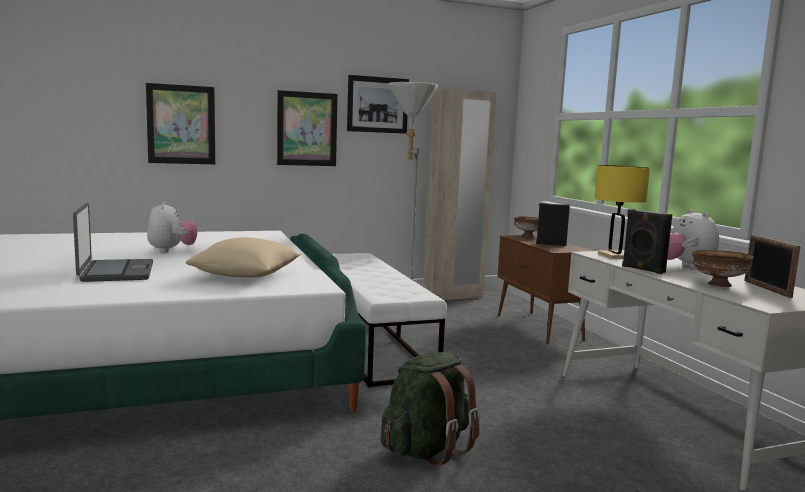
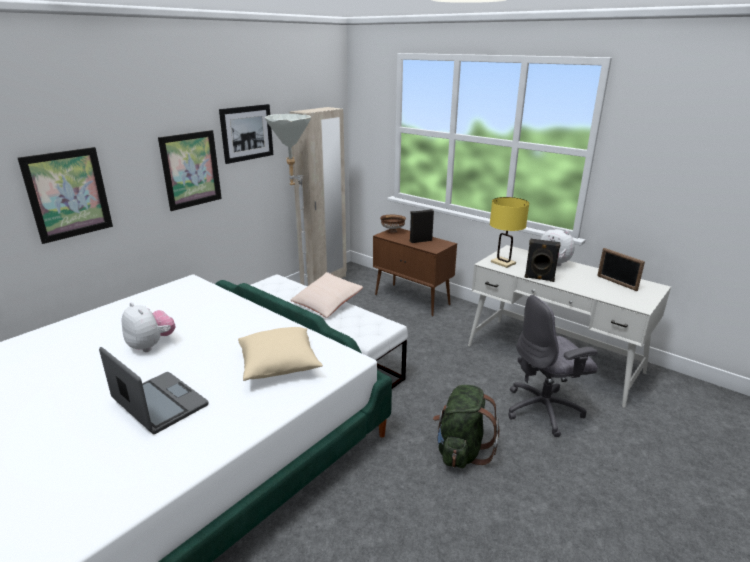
camera: 30 degrees left, 15 degrees up
brown bowl [691,250,754,287] -> none
none -> beige pillow [290,272,363,318]
none -> grey office chair [508,295,598,437]

